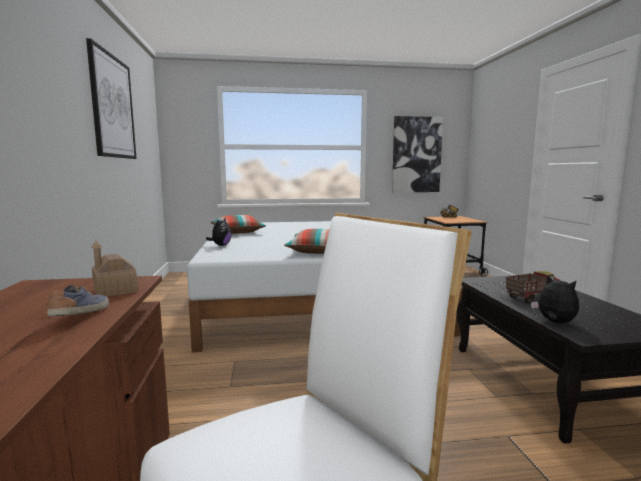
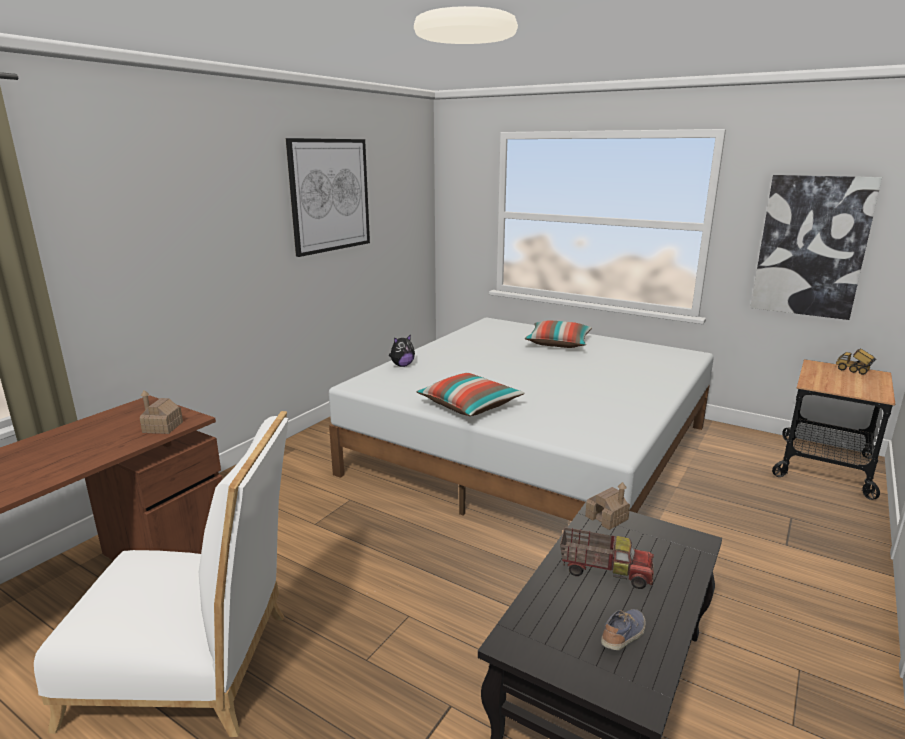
camera: 40 degrees right, 10 degrees up
shoe [47,285,109,316] -> shoe moved to [601,609,646,650]
pillow [210,215,266,234] -> pillow moved to [525,320,592,348]
plush toy [531,275,579,323] -> none
none -> toy house [585,482,630,530]

